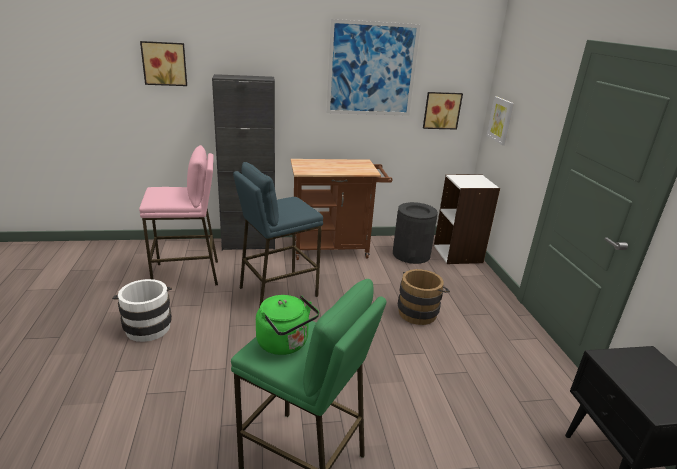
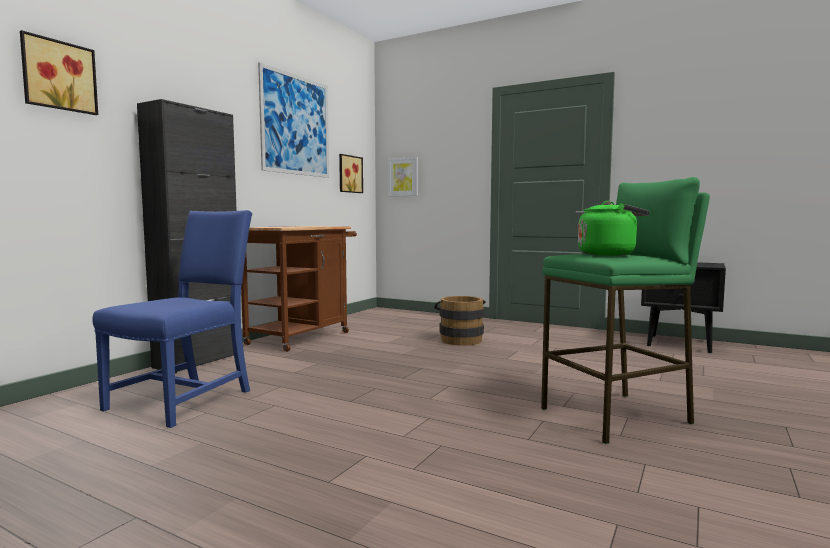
camera: 50 degrees left, 20 degrees down
white bucket [112,279,172,342] -> none
pink stool [139,145,218,286] -> blue chair [92,210,252,428]
blue stool [233,162,323,308] -> none
black trash can [393,202,438,264] -> none
white bookcase [434,174,500,264] -> none

